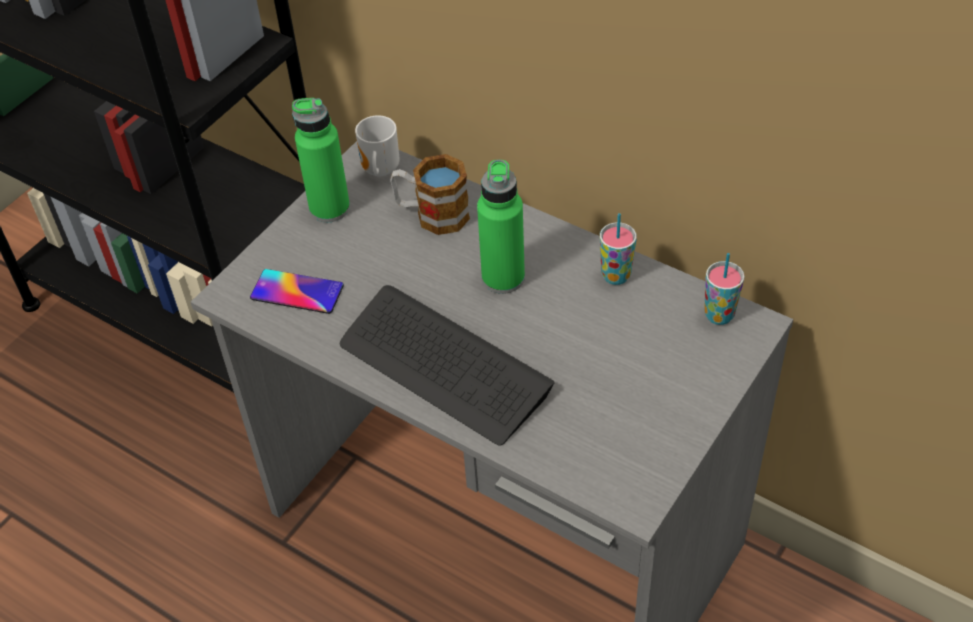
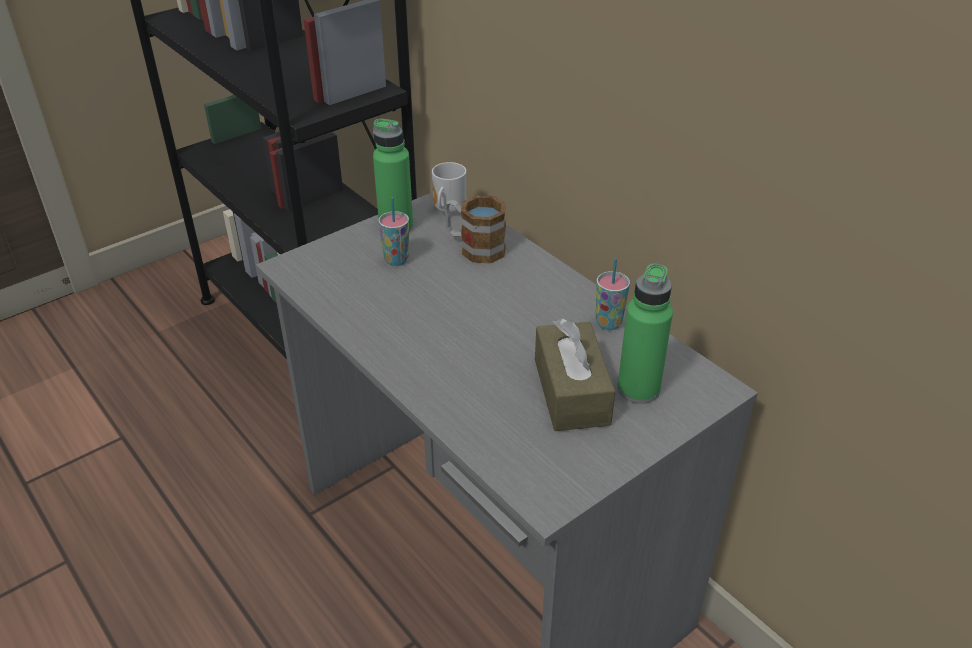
camera: 15 degrees right, 10 degrees down
phone [250,269,344,314] -> none
keyboard [340,285,555,446] -> none
green bottle [477,160,525,294] -> green bottle moved to [617,263,673,404]
cup [704,253,745,325] -> cup moved to [378,198,409,266]
none -> brown tissue box [535,318,615,431]

